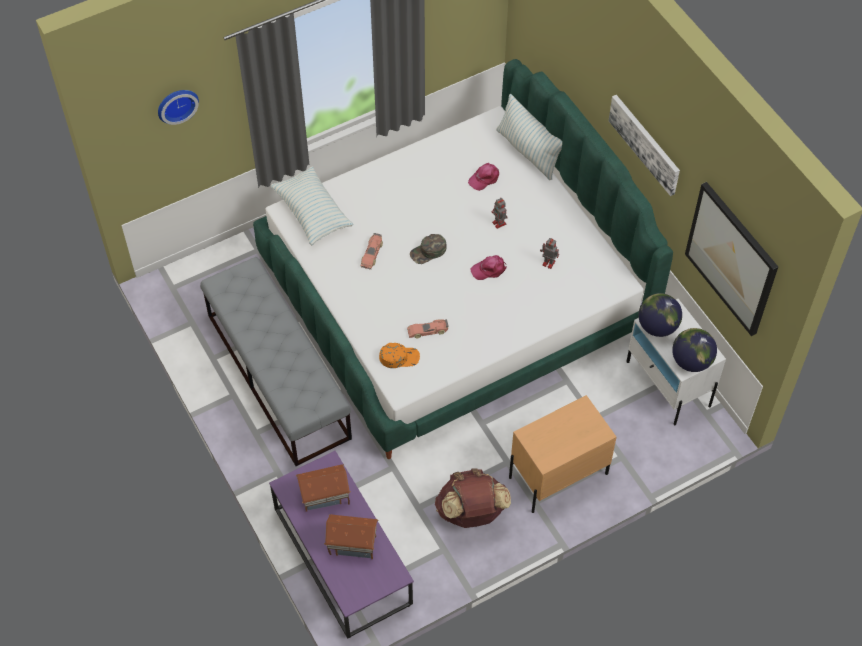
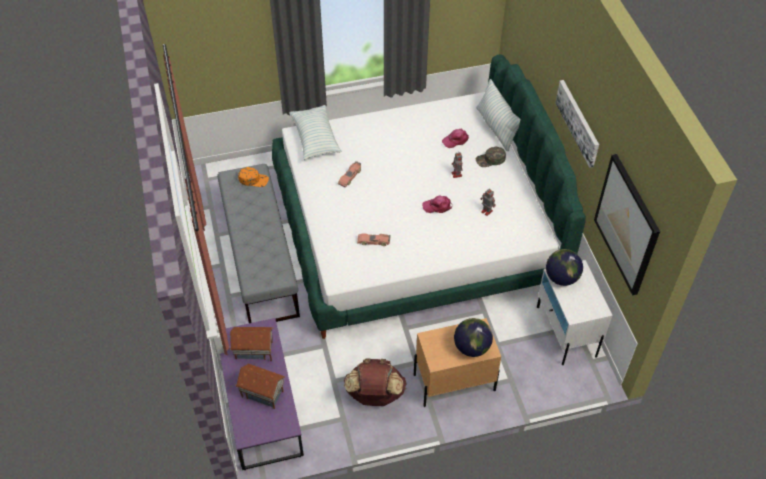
camera: 15 degrees right, 5 degrees down
wall clock [158,90,199,125] -> none
orange cap [379,343,420,368] -> orange cap moved to [238,167,269,187]
green cap [410,234,447,264] -> green cap moved to [476,146,506,167]
globe [672,328,717,372] -> globe moved to [454,318,493,357]

